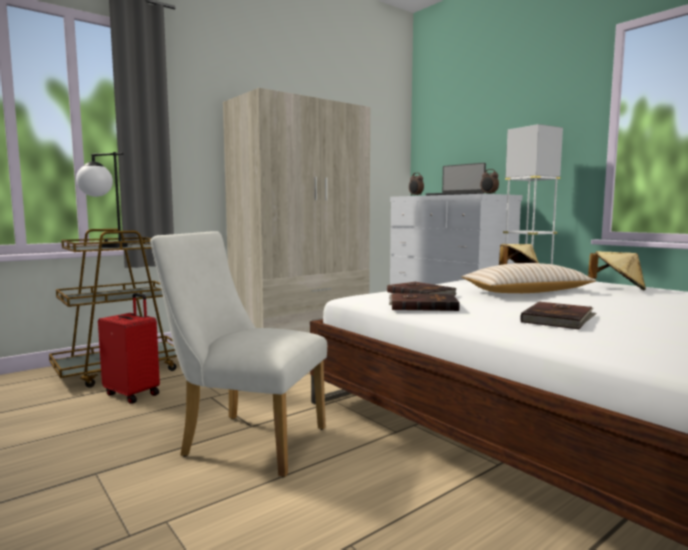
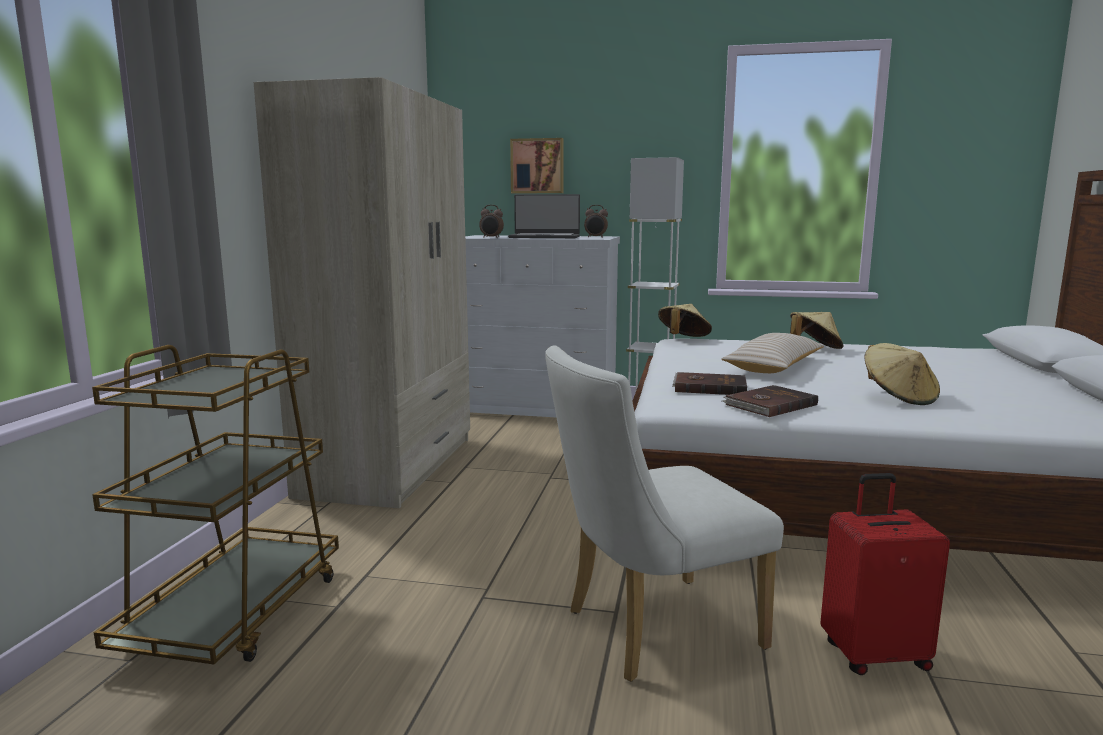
camera: 40 degrees left, 5 degrees up
table lamp [76,152,128,248] -> none
red suitcase [98,293,160,404] -> red suitcase moved to [820,473,950,675]
brown book [520,301,597,329] -> beige hat [864,343,940,405]
none -> picture [510,138,564,193]

